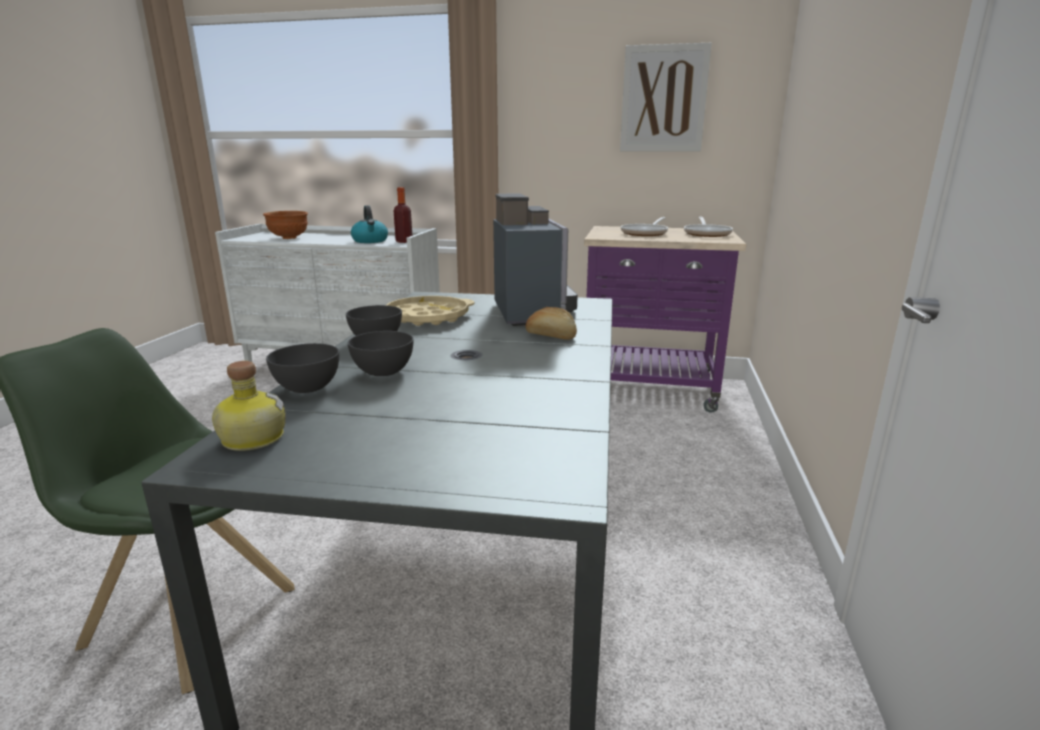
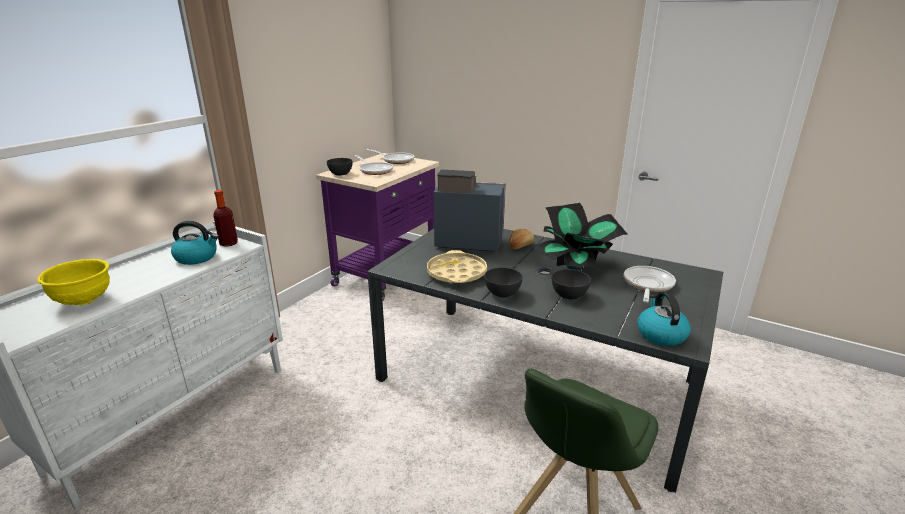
camera: 70 degrees left, 5 degrees up
bottle [212,361,286,451] -> kettle [638,291,691,346]
brown bowl [263,211,308,239] -> yellow bowl [37,259,110,305]
grey bowl [266,343,339,393] -> grey bowl moved to [327,158,353,176]
picture [620,43,712,152] -> none
none -> potted plant [534,203,628,270]
none -> frying pan [624,266,676,303]

